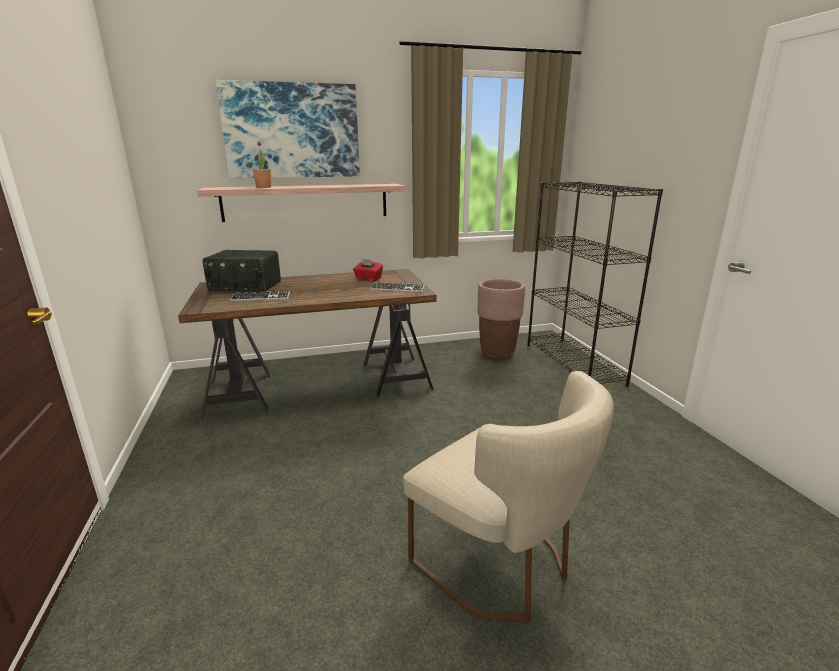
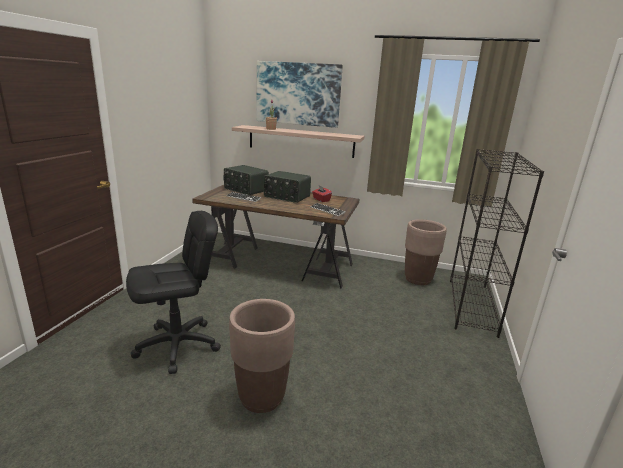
camera: 30 degrees right, 0 degrees up
beige chair [403,371,614,621] -> brown planter [229,299,295,413]
none -> black office chair [126,211,221,374]
none -> radio [264,171,311,203]

